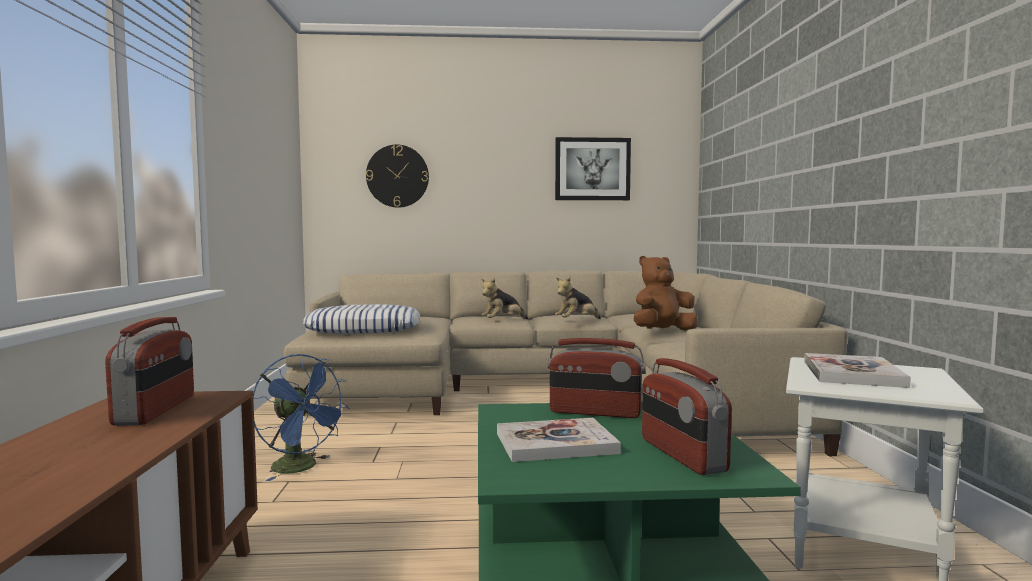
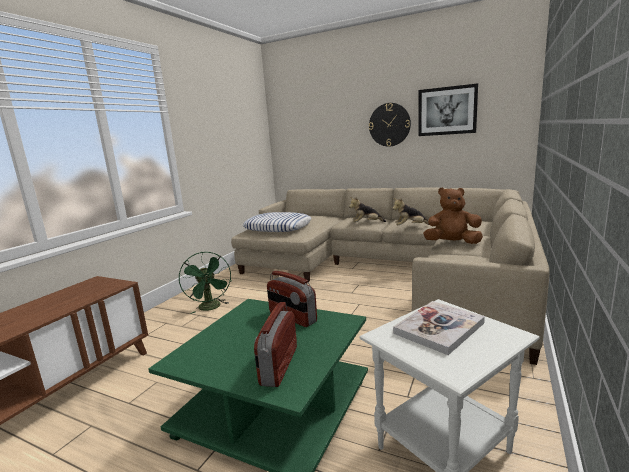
camera: 30 degrees right, 10 degrees up
radio [105,317,194,426] -> none
blue fan [253,354,350,481] -> green fan [179,252,231,314]
wall clock [366,144,429,208] -> wall clock moved to [369,103,411,147]
book [497,418,621,462] -> none

